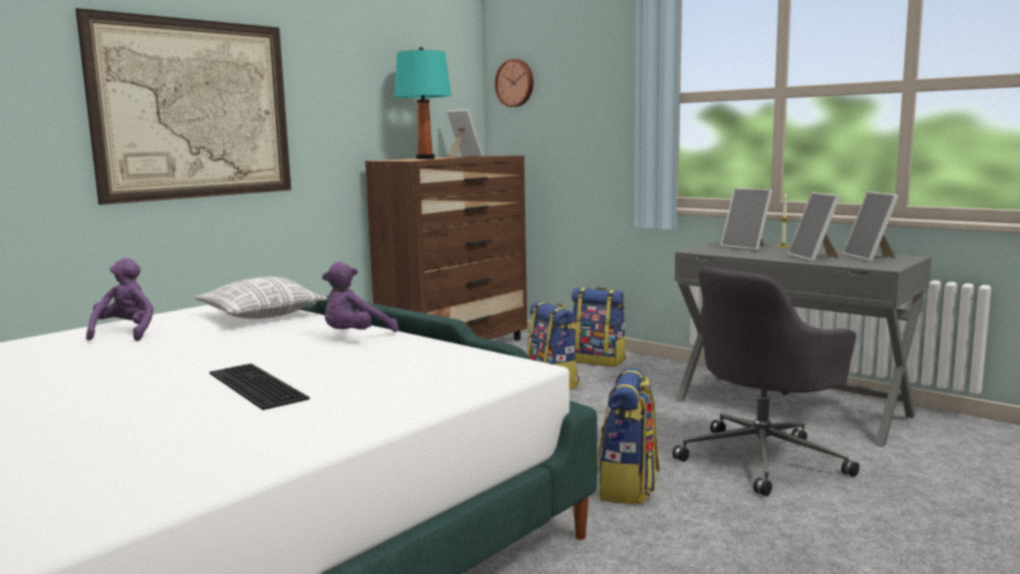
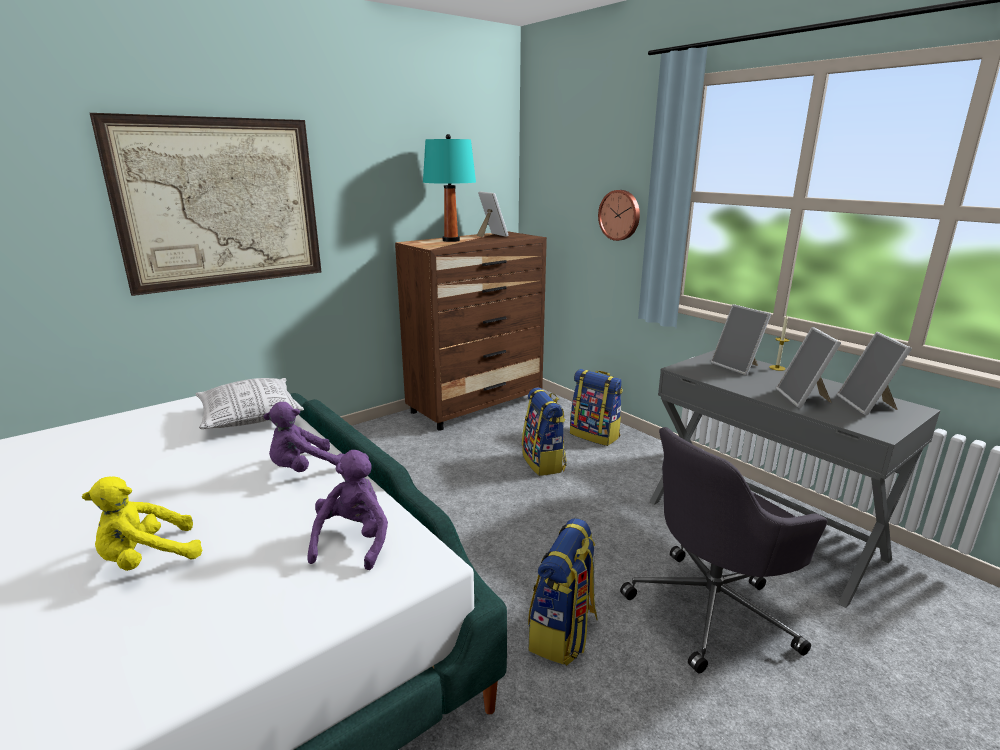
camera: 10 degrees right, 10 degrees up
purple plush toy [86,258,154,341] -> purple plush toy moved to [308,450,388,570]
keyboard [209,364,310,410] -> yellow plush toy [82,476,203,571]
wall clock [495,59,534,107] -> wall clock moved to [598,190,640,241]

